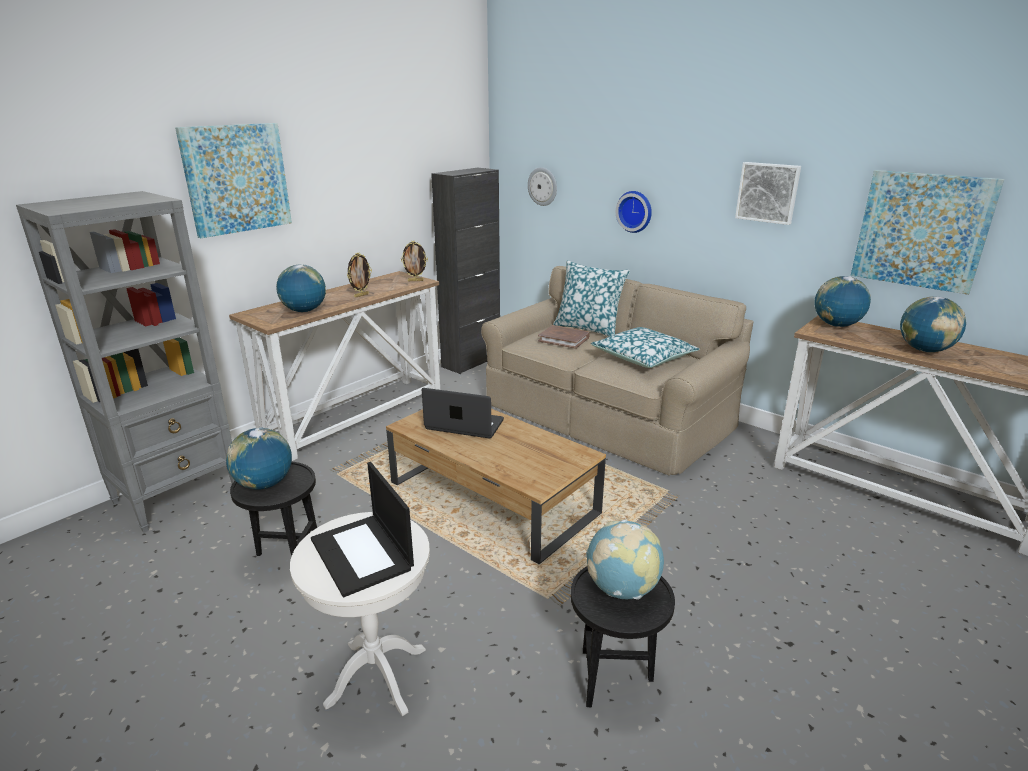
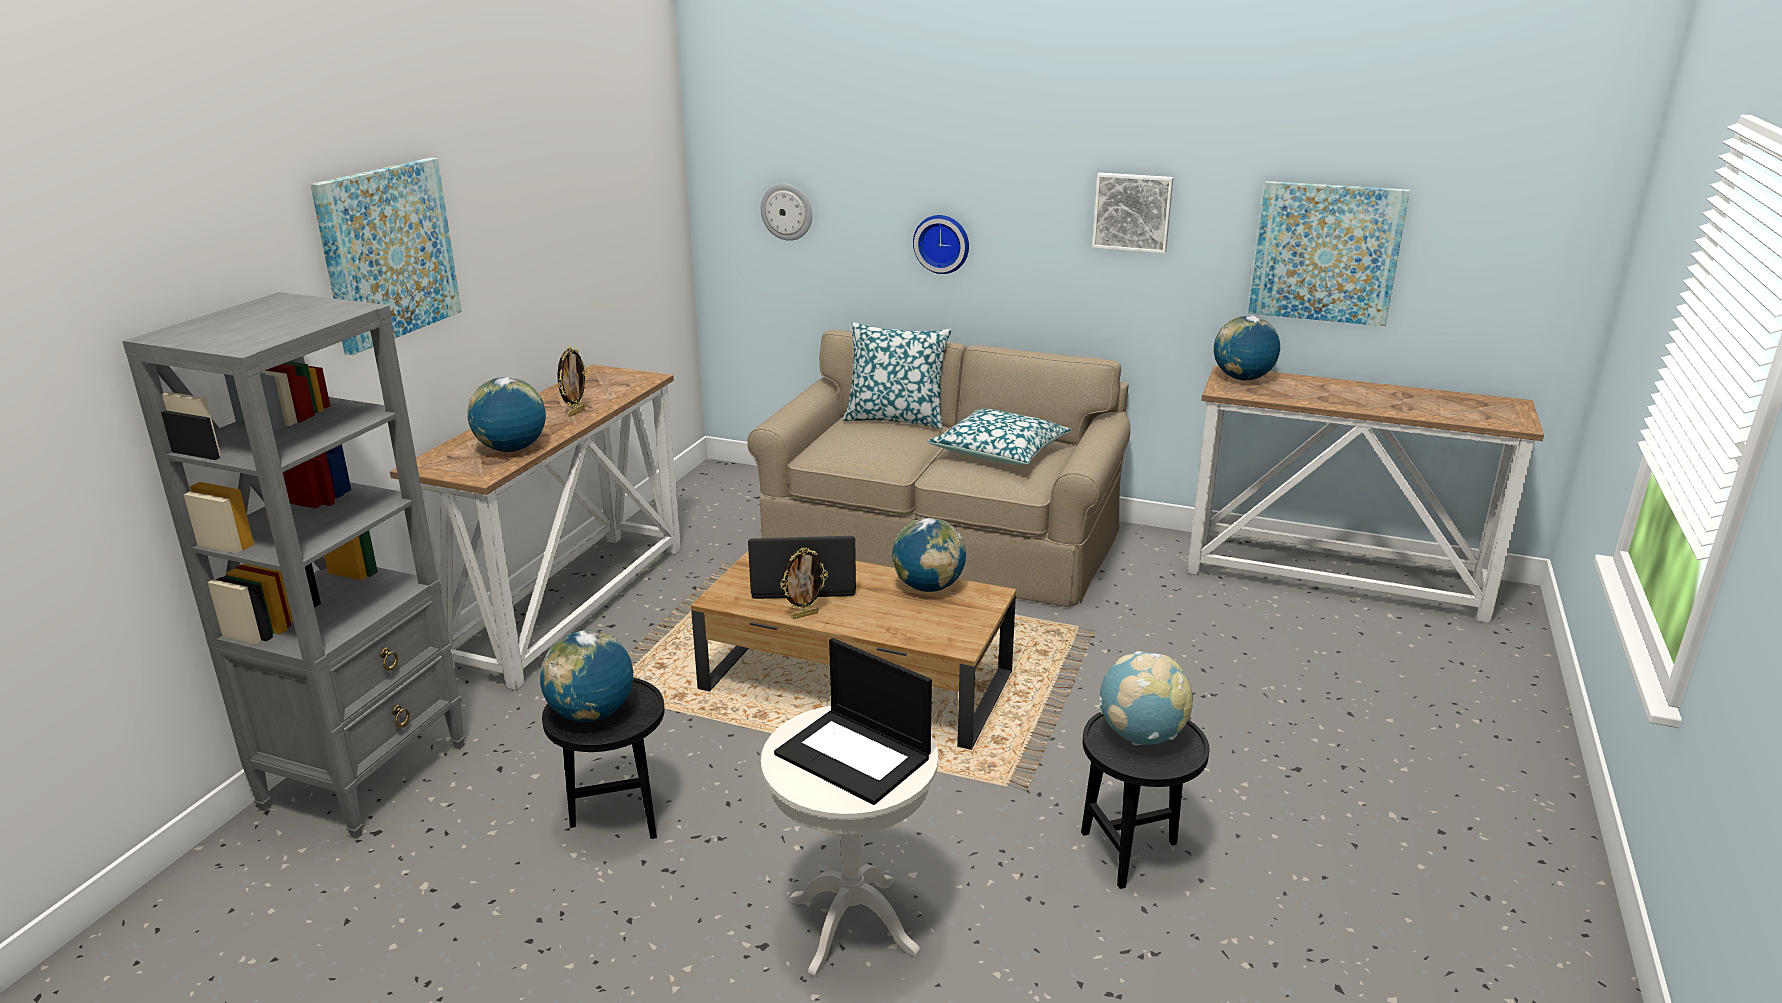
camera: 20 degrees left, 0 degrees up
picture frame [401,241,428,281] -> picture frame moved to [780,548,828,619]
black cabinet [431,168,500,374] -> none
brown book [538,325,590,349] -> none
globe [900,296,966,352] -> globe moved to [892,518,966,592]

